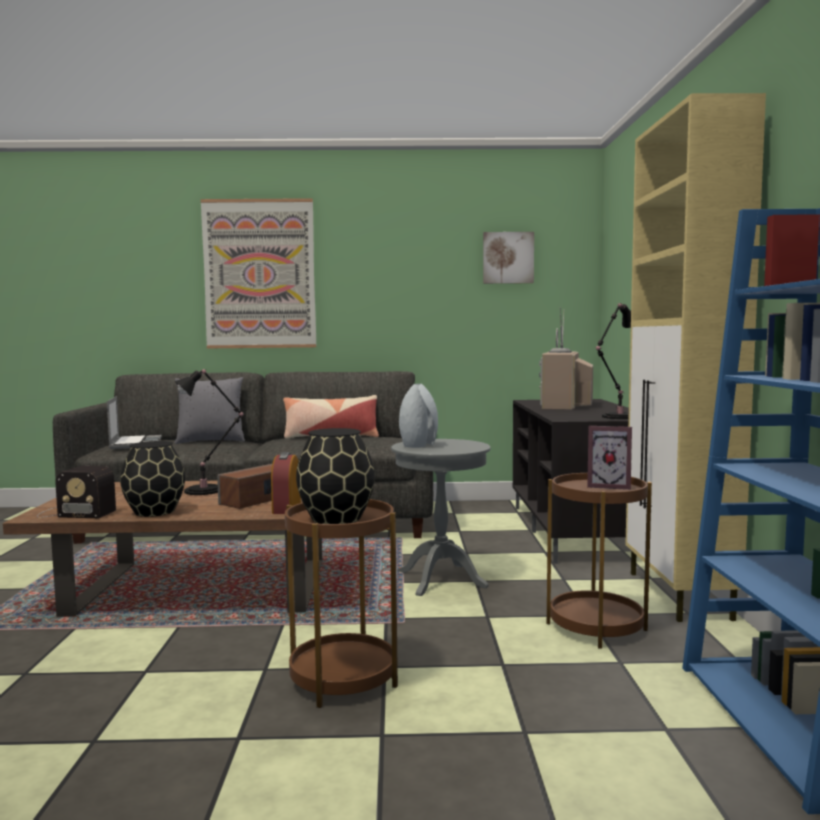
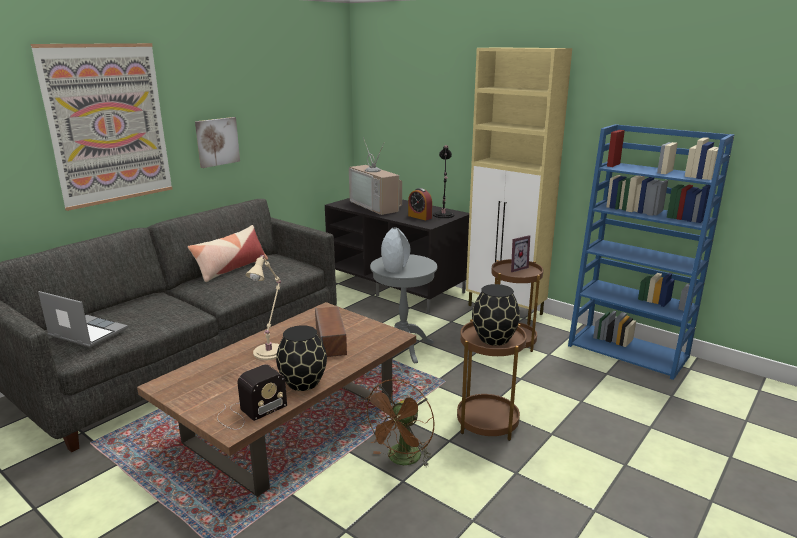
camera: 50 degrees left, 15 degrees up
black table lamp [174,369,244,495] -> beige table lamp [245,254,281,360]
grey pillow [174,377,245,444] -> none
alarm clock [271,452,301,514] -> alarm clock moved to [408,188,432,220]
picture [483,232,534,284] -> picture moved to [195,117,240,168]
none -> brown fan [361,379,435,467]

